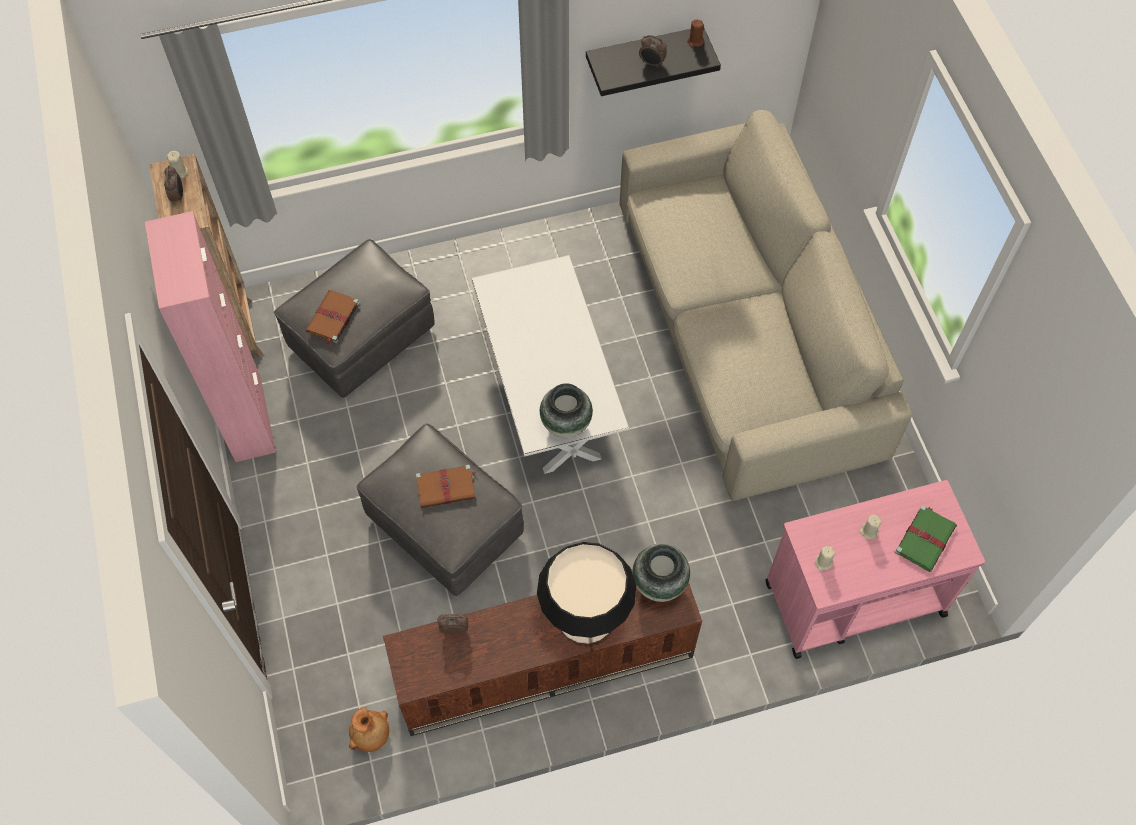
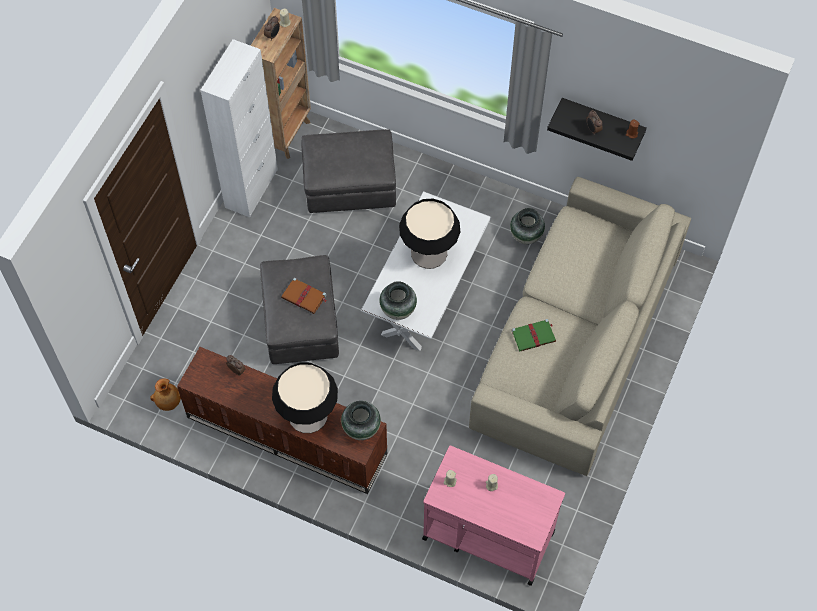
camera: 40 degrees right, 0 degrees up
pink cabinet [145,211,276,462] -> white cabinet [201,39,278,217]
brown book [305,290,359,345] -> none
green book [895,505,957,572] -> green book moved to [512,319,556,351]
none -> table lamp [399,199,460,269]
none -> vase [510,208,545,244]

